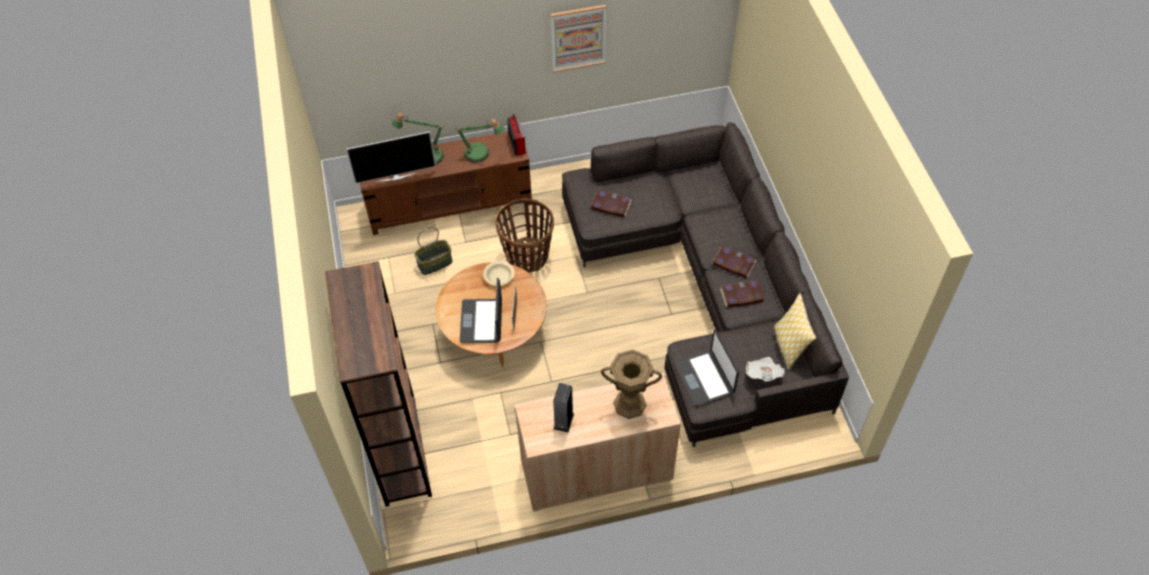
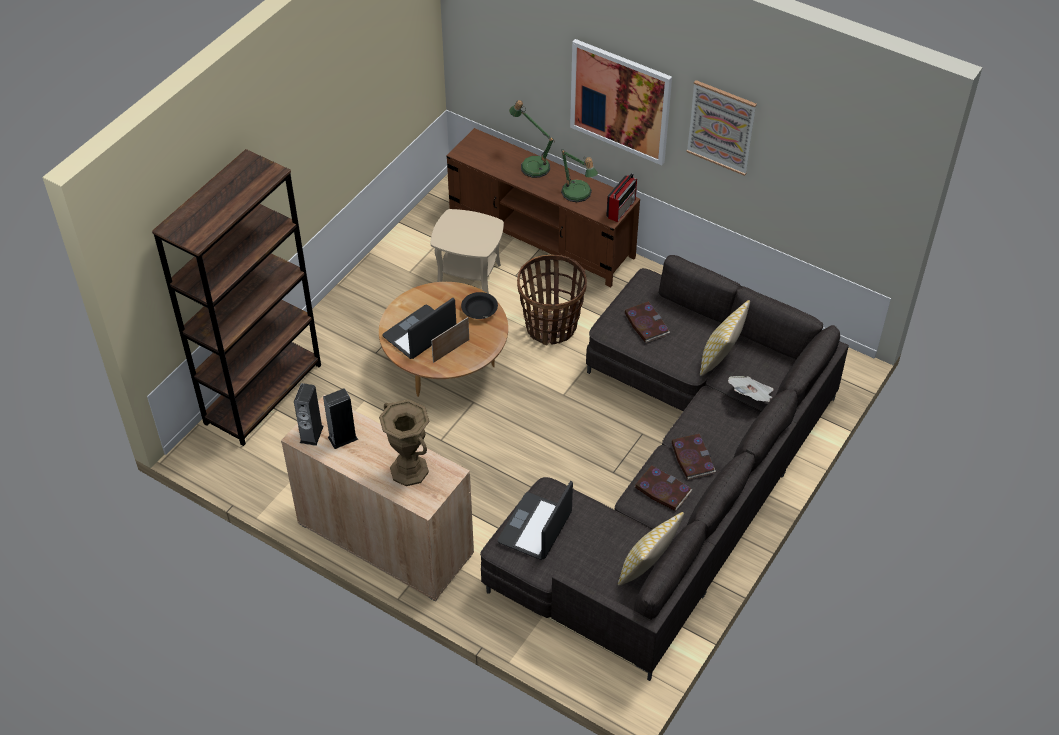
camera: 45 degrees right, 5 degrees down
television [346,131,436,184] -> none
basket [414,227,453,275] -> beige side table [431,209,504,294]
beige bowl [483,261,515,286] -> black bowl [461,292,498,319]
newspaper [746,357,785,381] -> newspaper moved to [728,376,774,402]
none -> speaker [294,383,324,446]
none -> picture [570,39,672,165]
none -> pillow [700,300,750,376]

